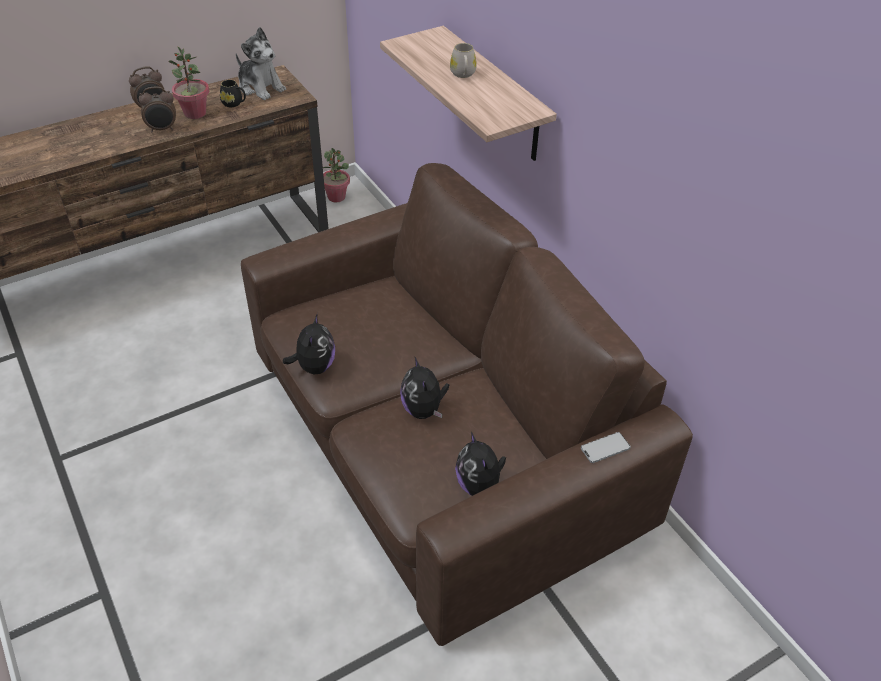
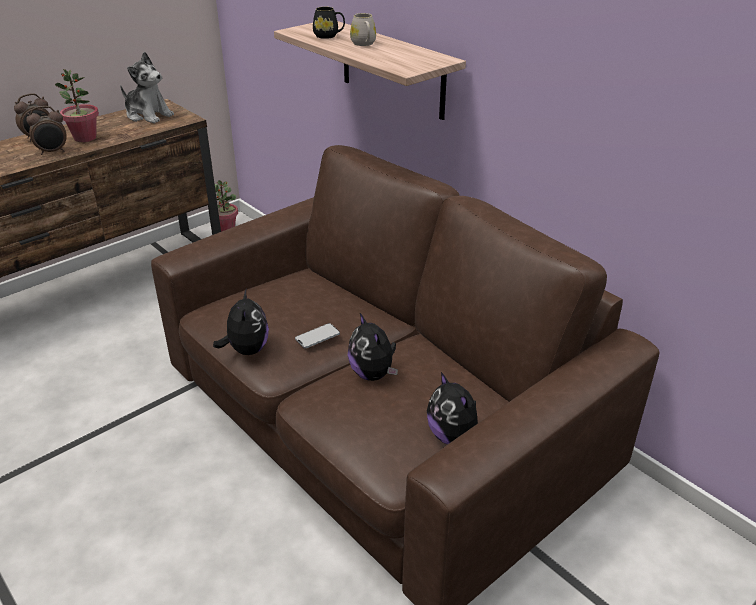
camera: 10 degrees left, 10 degrees down
black mug [220,80,246,107] -> black mug moved to [313,7,345,39]
phone [581,432,631,463] -> phone moved to [295,323,340,349]

